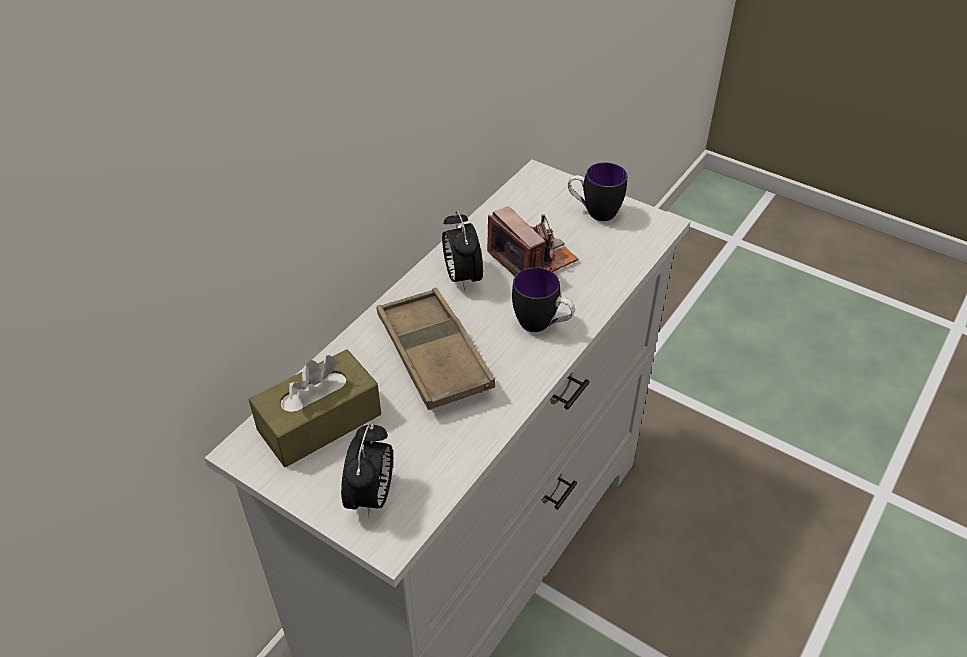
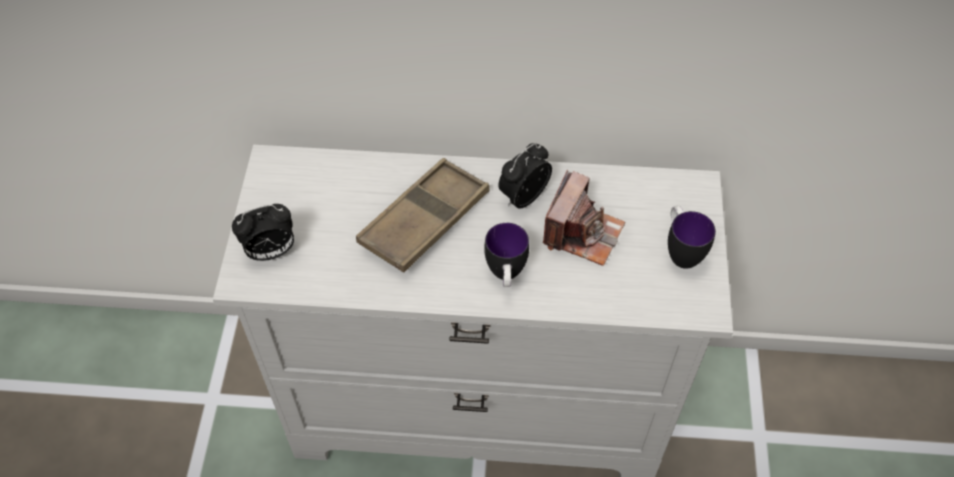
camera: 60 degrees right, 10 degrees up
brown tissue box [249,349,381,467] -> none

